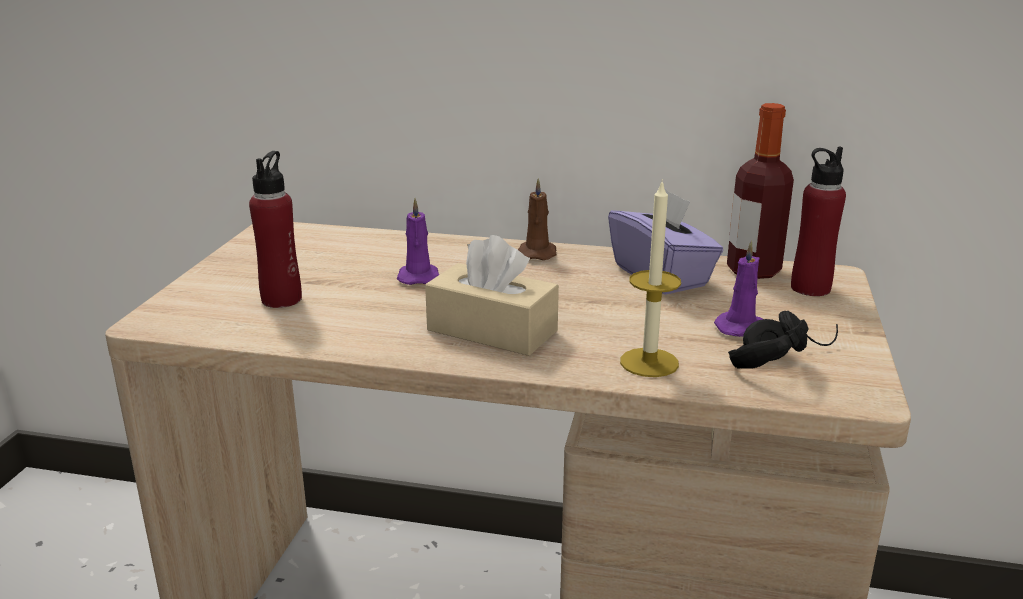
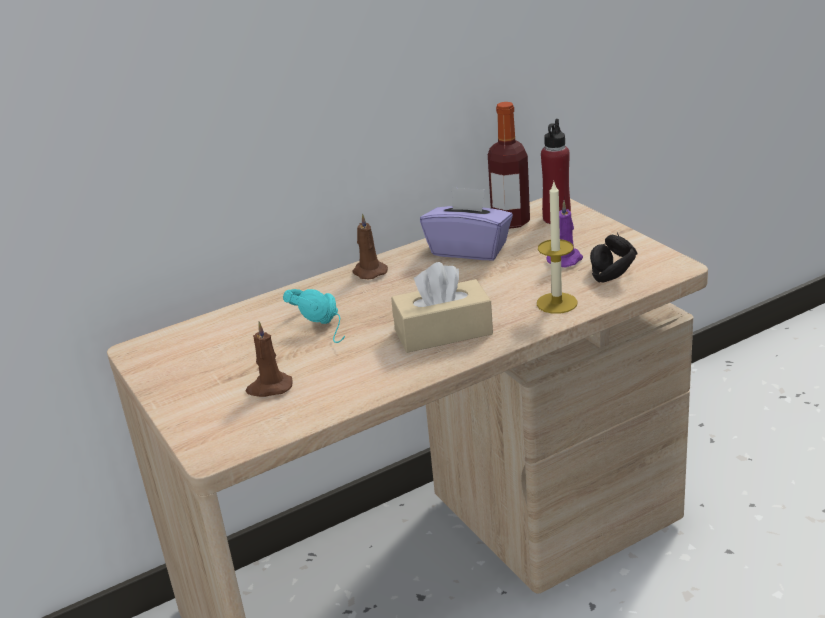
camera: 40 degrees left, 5 degrees up
red bottle [249,151,302,308] -> brown candle [246,322,293,397]
purple candle [397,198,439,285] -> turquoise headphones [283,289,345,343]

